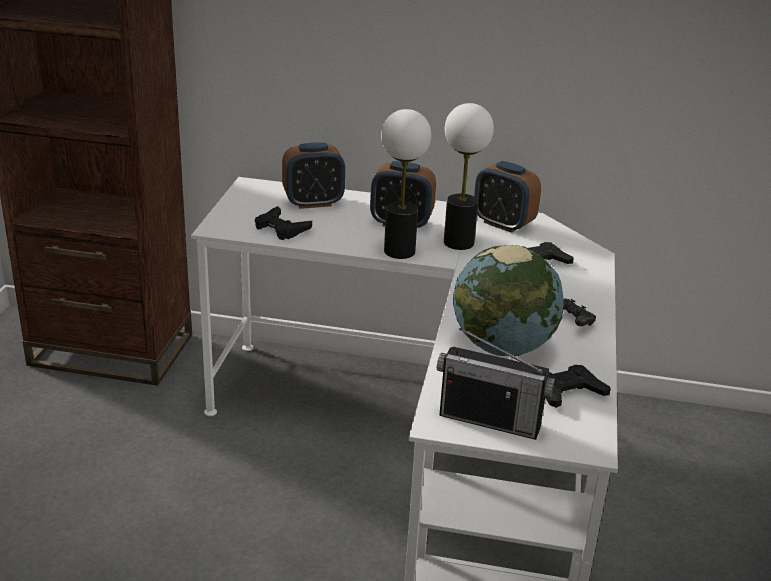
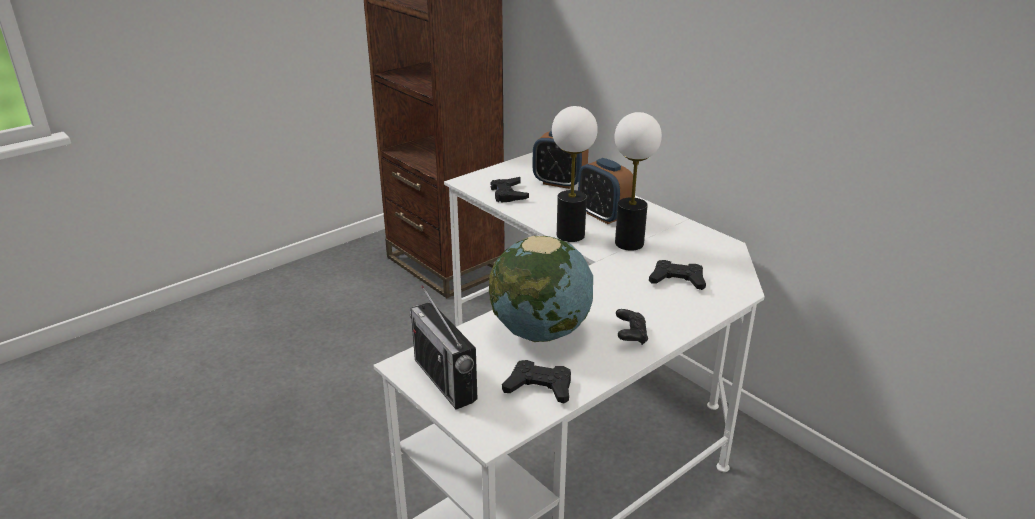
camera: 40 degrees right, 0 degrees up
alarm clock [474,161,541,233] -> none

